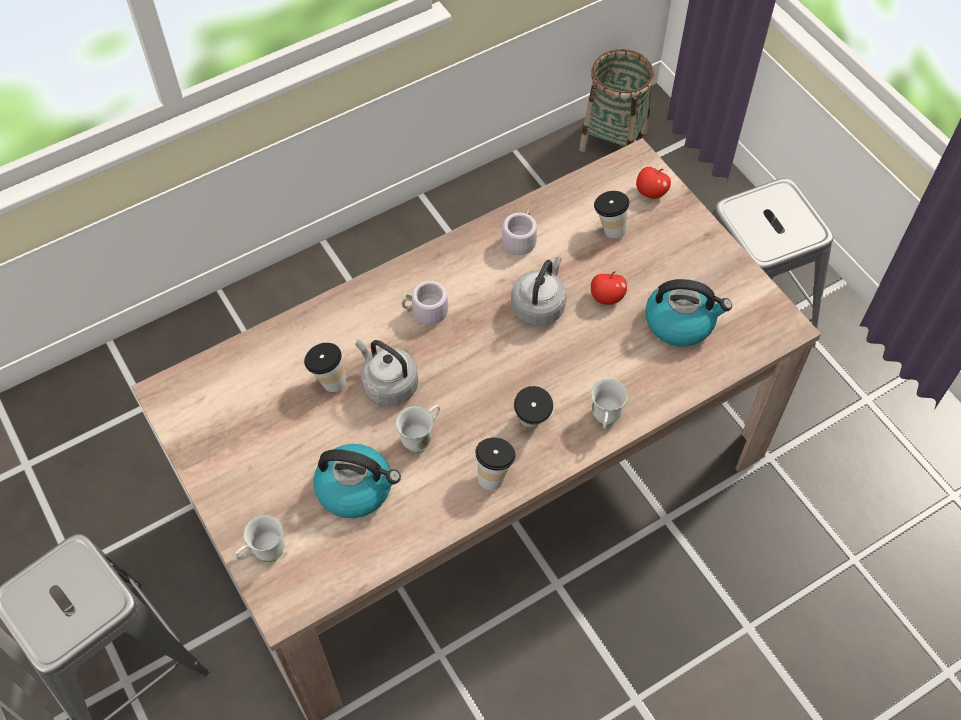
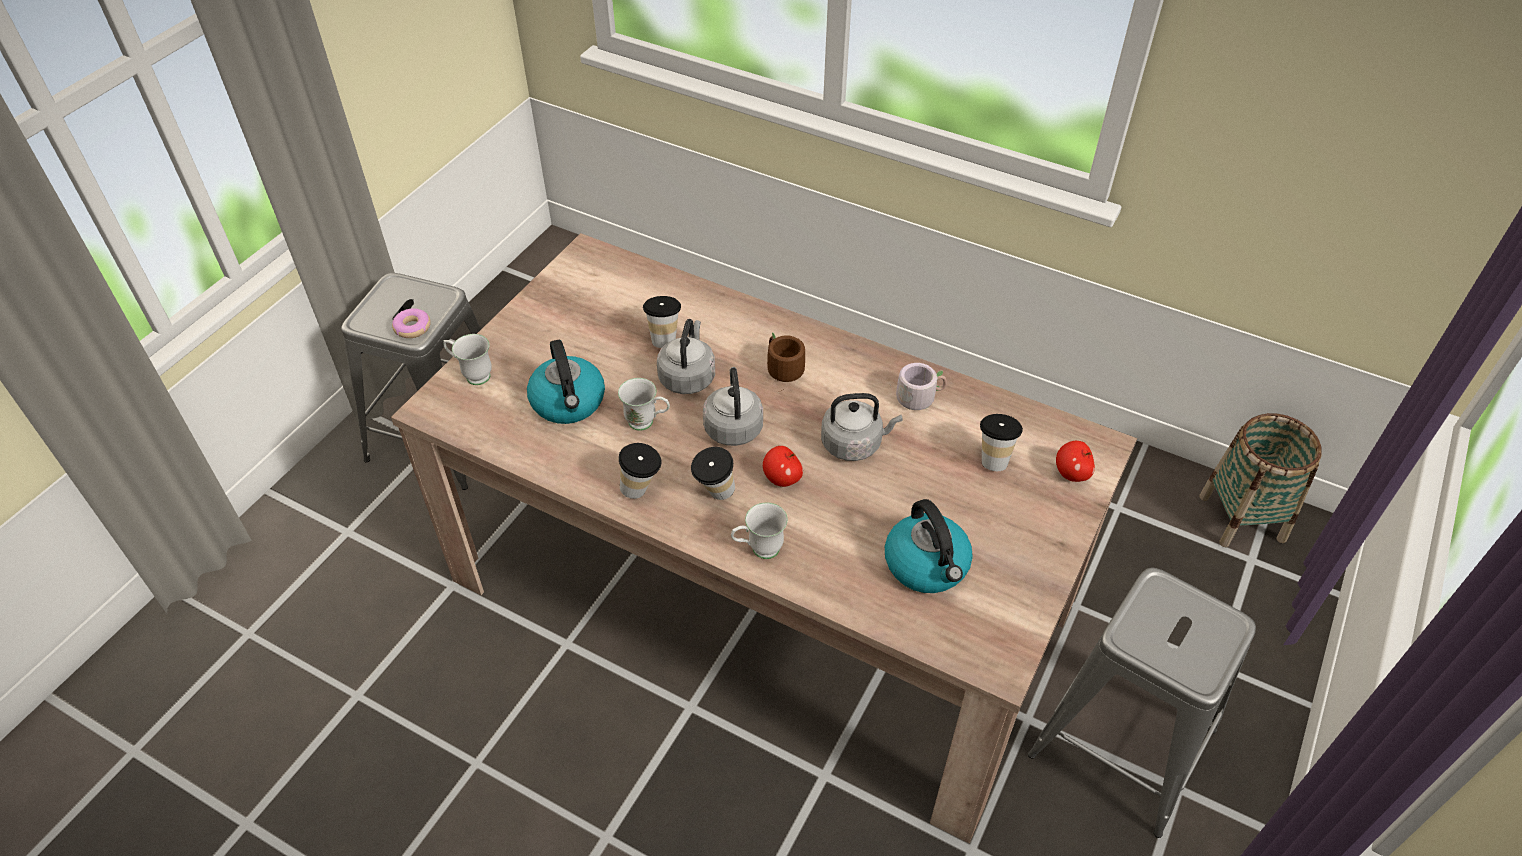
camera: 60 degrees right, 10 degrees down
grey mug [402,281,451,329] -> brown mug [767,332,805,392]
apple [591,271,627,305] -> apple moved to [763,446,803,487]
none -> donut [392,308,431,338]
none -> grey kettle [703,367,763,446]

